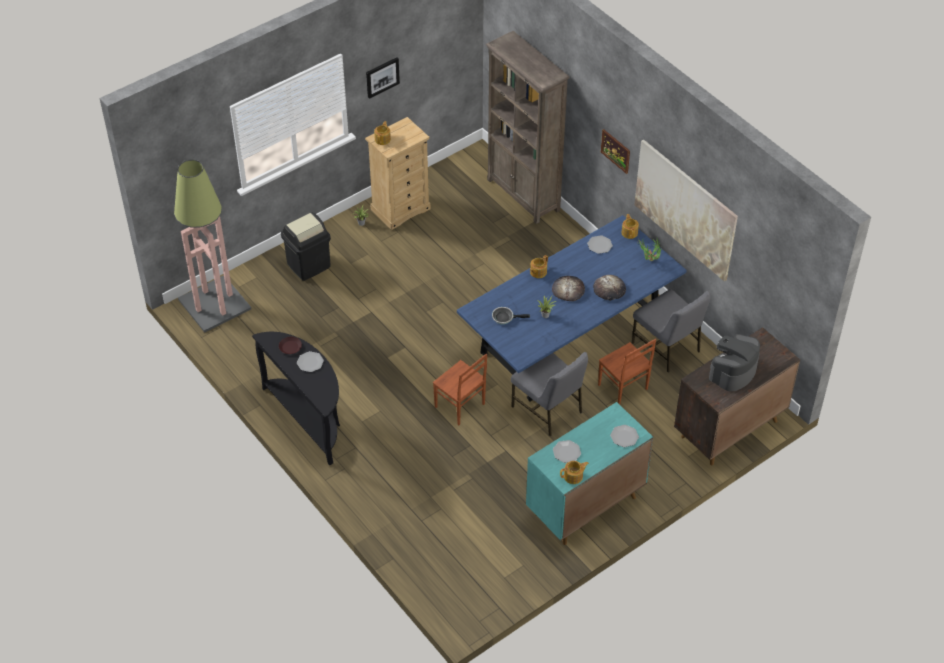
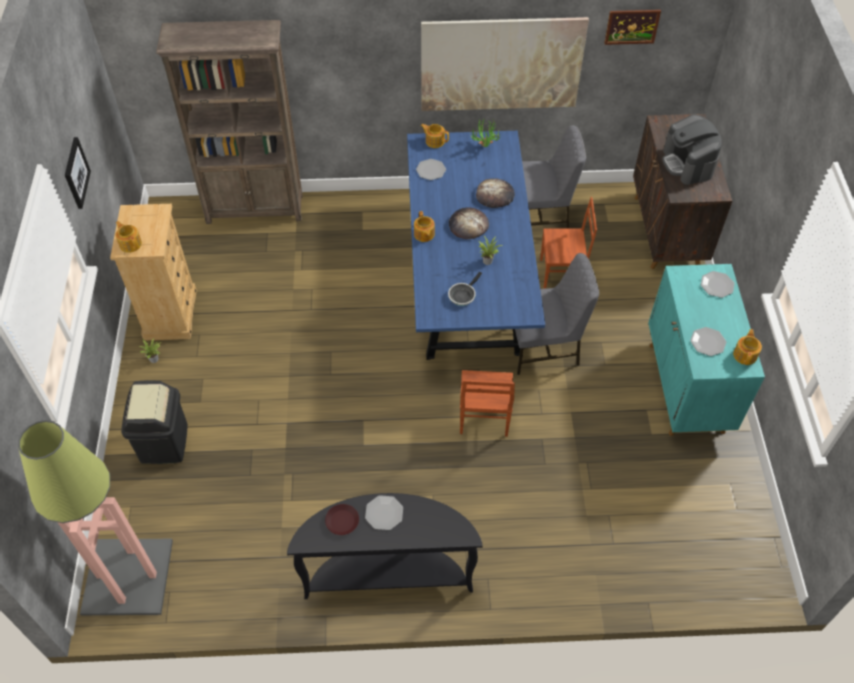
camera: 55 degrees left, 5 degrees up
brown chair [433,354,487,425] -> brown chair turned 105 degrees clockwise [460,370,515,437]
picture [601,129,630,174] -> picture moved to [604,10,661,45]

